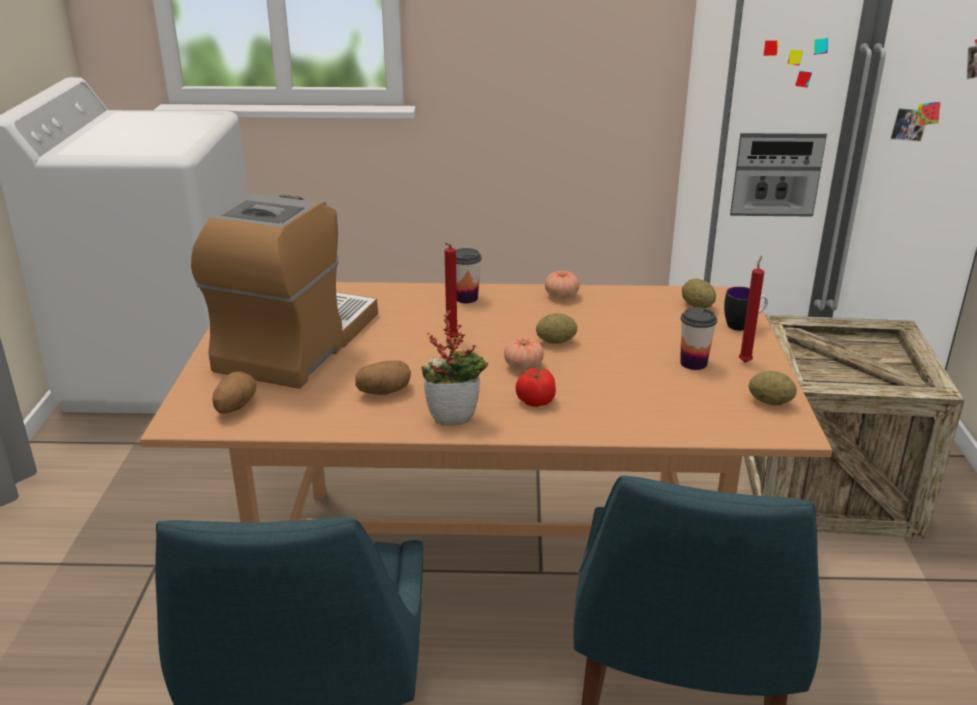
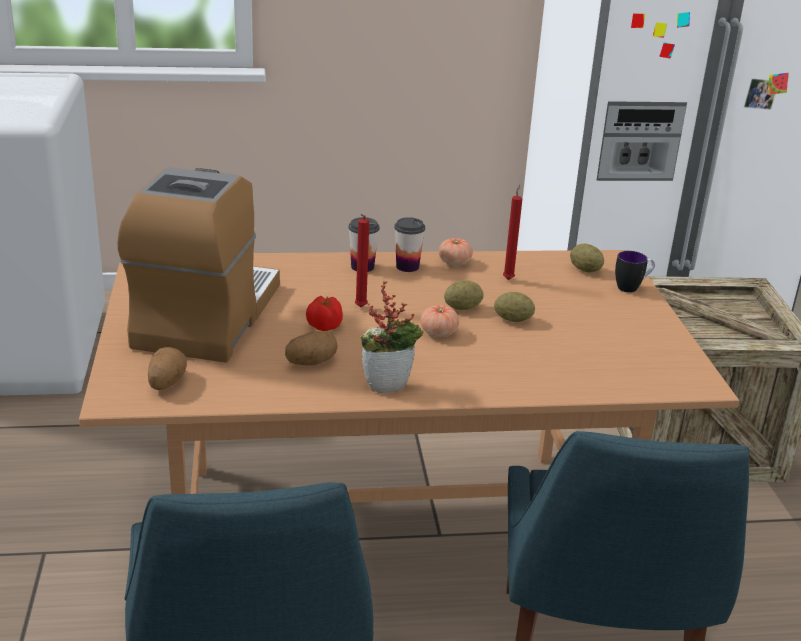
camera: 10 degrees left, 0 degrees up
tomato [515,368,556,407] -> tomato moved to [306,296,343,331]
cup [680,307,717,370] -> cup moved to [394,217,425,272]
red candle [739,256,764,363] -> red candle moved to [503,184,522,280]
potato [749,371,797,405] -> potato moved to [494,292,535,322]

